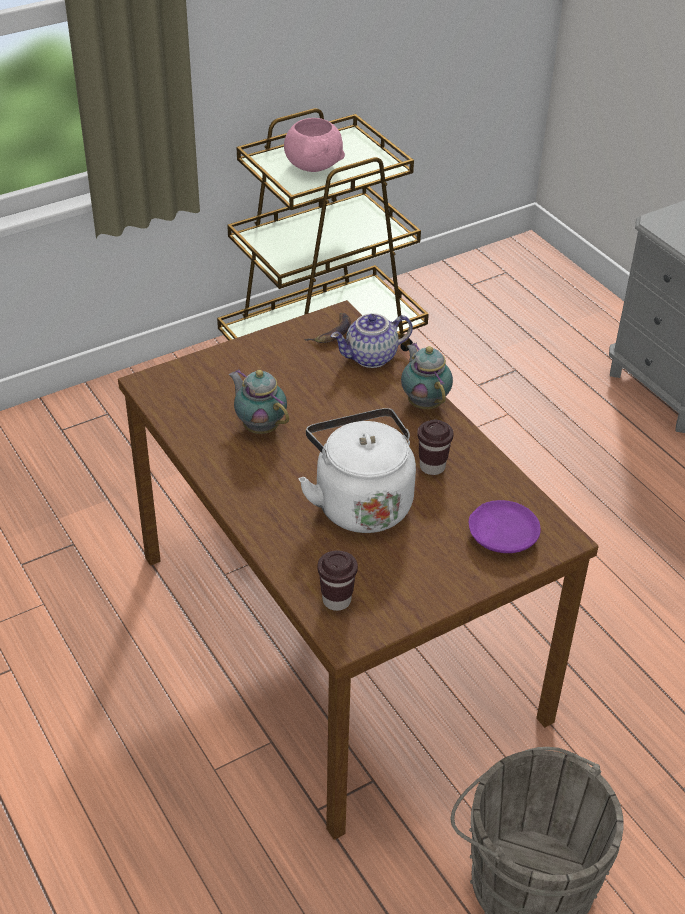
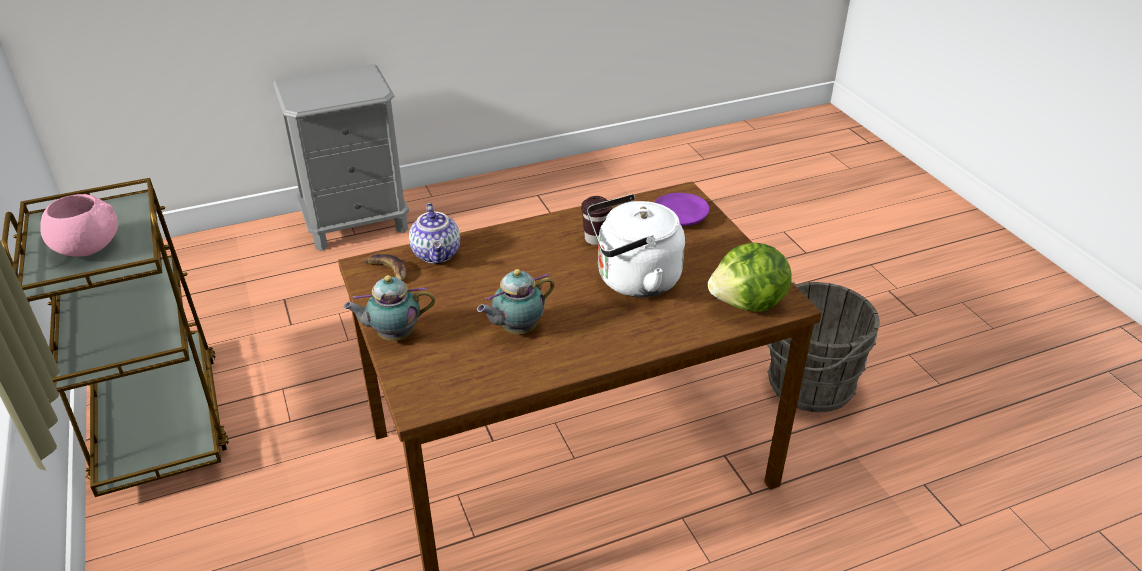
camera: 80 degrees left, 5 degrees down
brown cup [318,550,358,611] -> lettuce [708,243,792,312]
teapot [401,343,453,409] -> teapot moved to [343,275,435,341]

